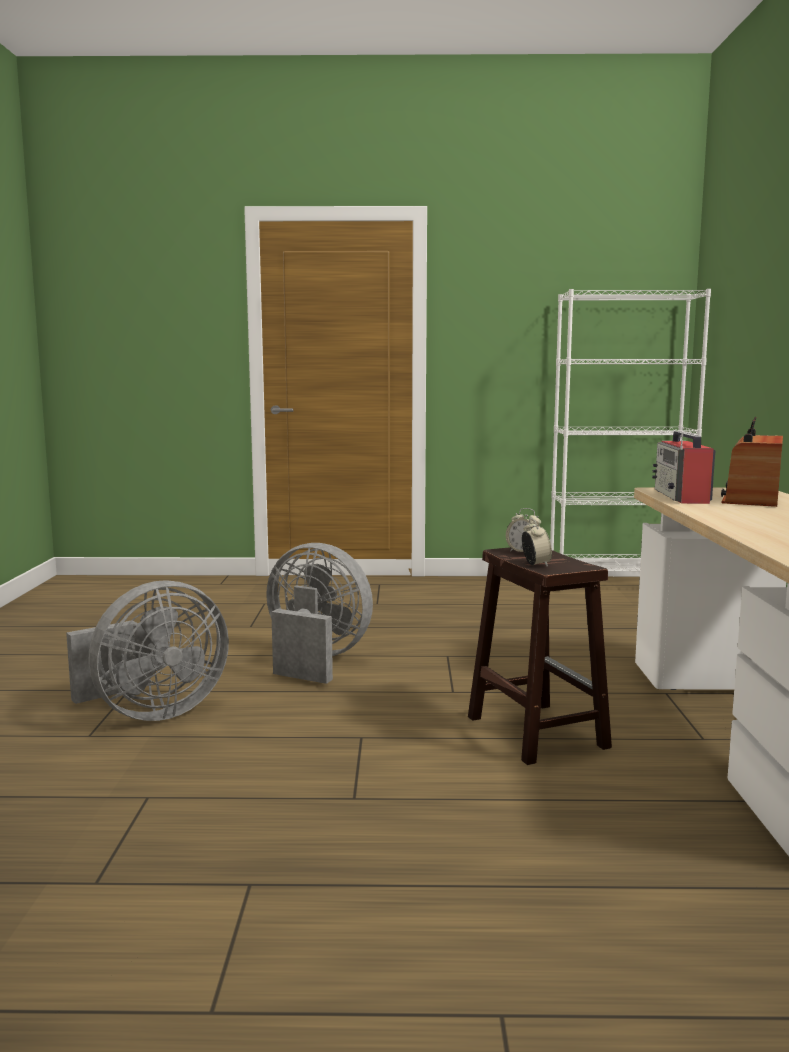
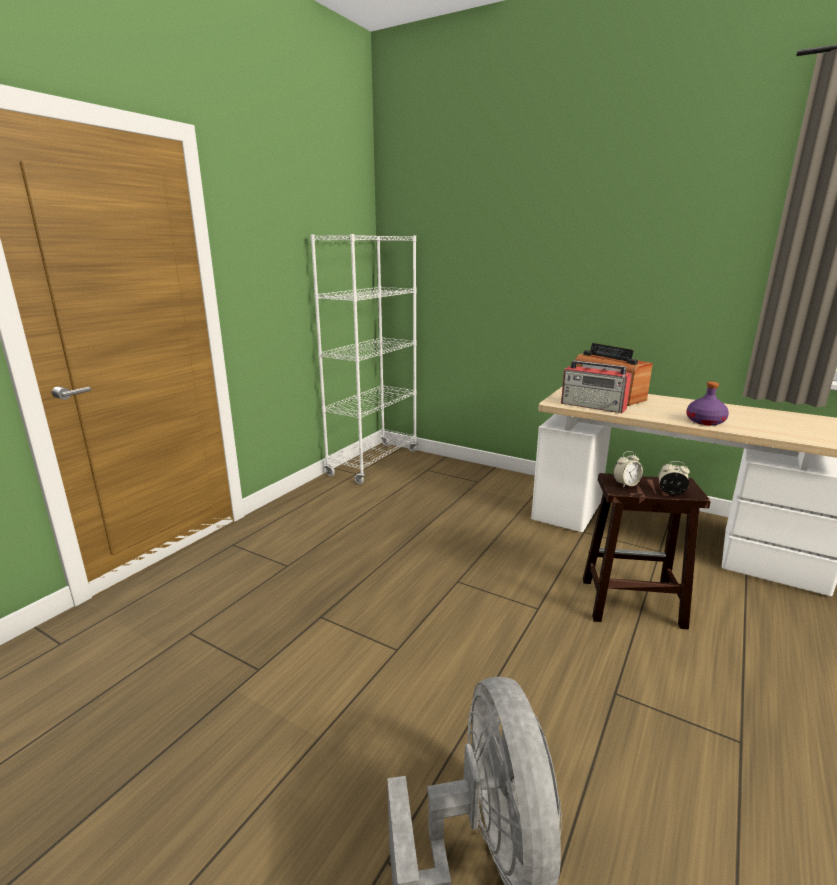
camera: 60 degrees left, 10 degrees up
grey fan [266,543,373,684] -> none
none -> purple bottle [686,382,729,426]

